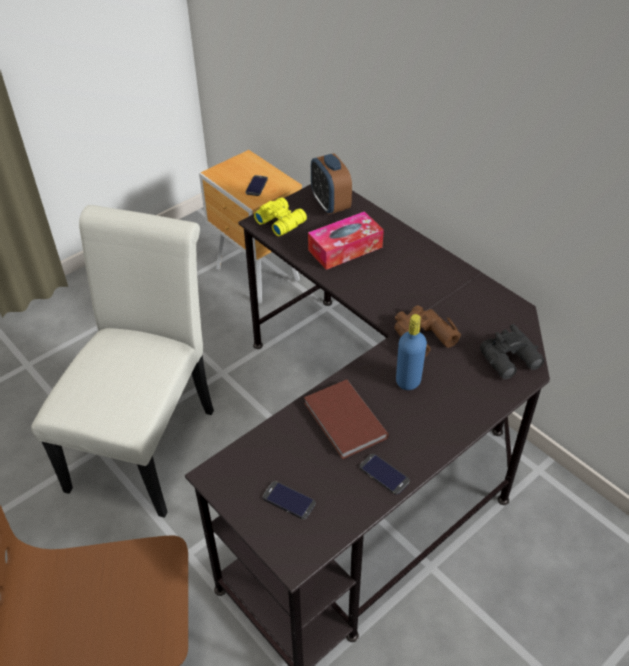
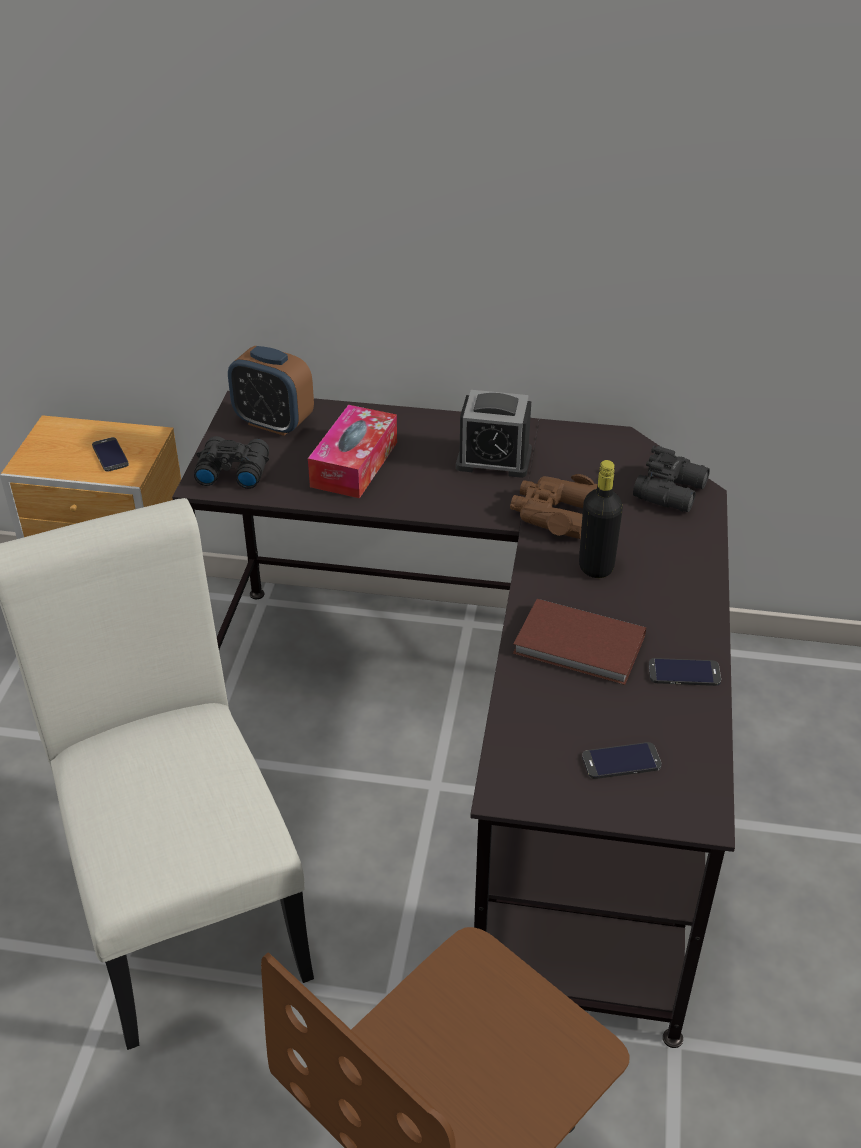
camera: 40 degrees left, 5 degrees down
yellow binoculars [254,197,307,236] -> black binoculars [194,436,269,489]
blue bottle [396,314,427,390] -> black bottle [579,460,623,578]
none -> alarm clock [456,390,532,478]

